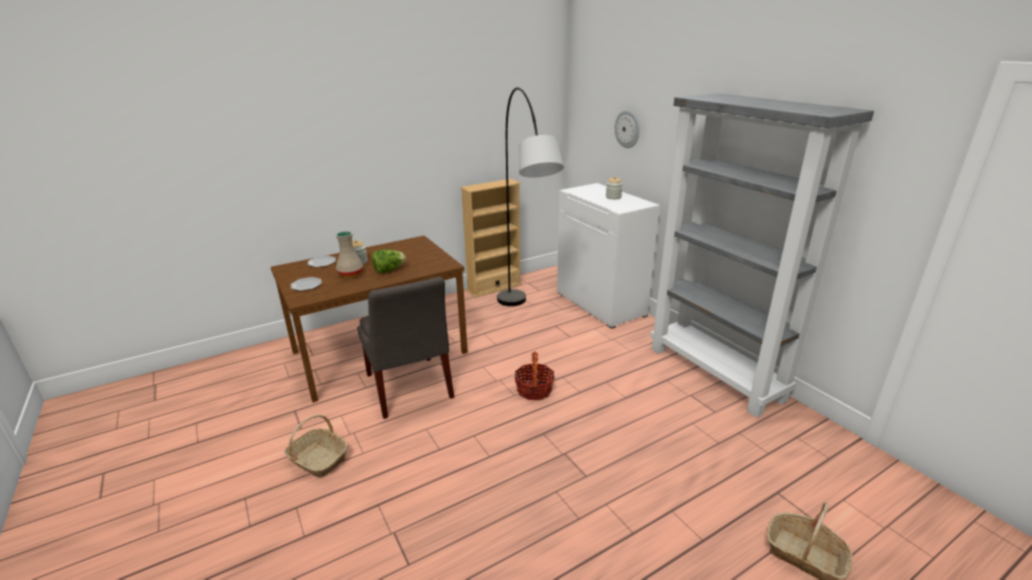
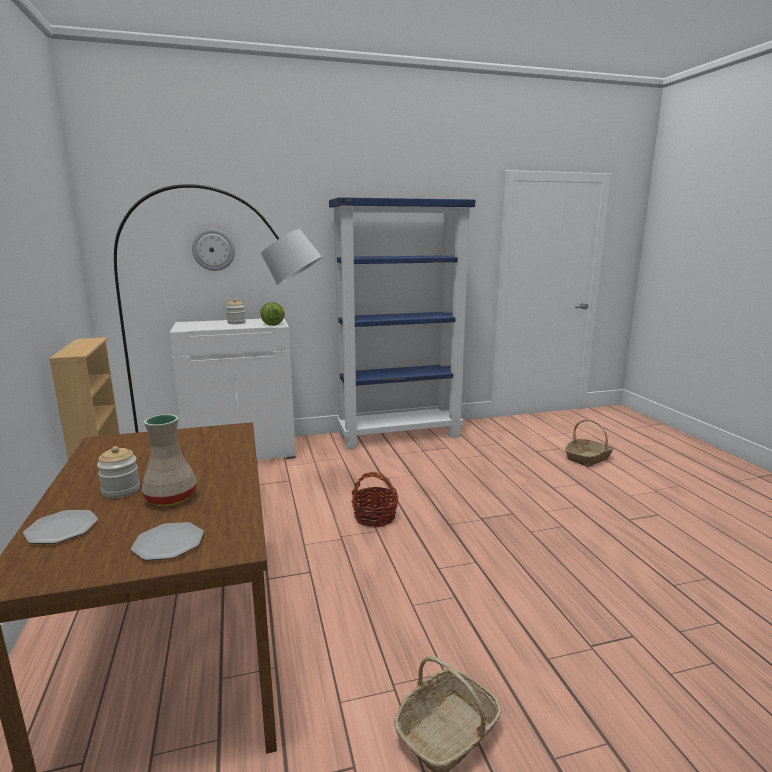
camera: 75 degrees left, 10 degrees down
grey chair [357,277,454,419] -> none
lettuce [372,250,406,273] -> lettuce moved to [261,302,284,326]
grey bookcase [650,93,874,418] -> blue bookcase [329,197,475,449]

